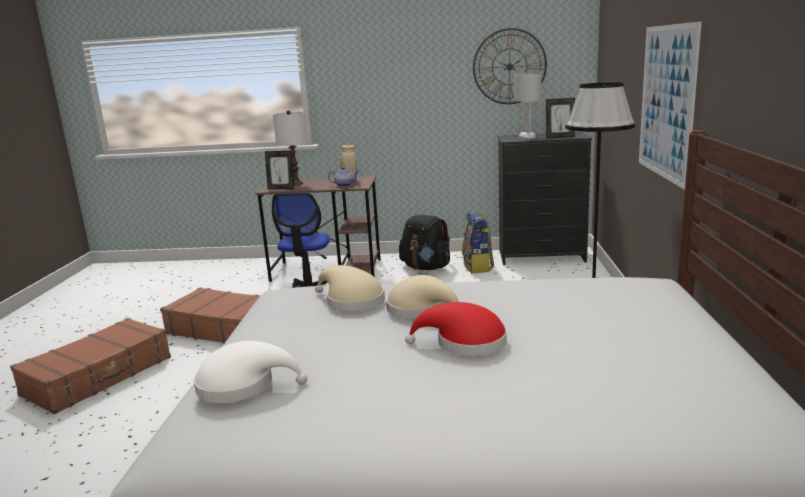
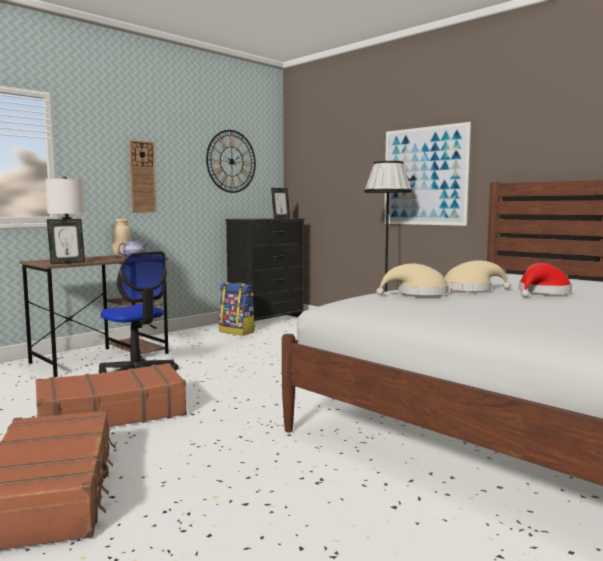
camera: 50 degrees left, 10 degrees down
white hat [194,341,307,403] -> none
black backpack [399,215,450,270] -> none
white table lamp [514,73,541,139] -> none
none -> wall clock [129,140,156,213]

